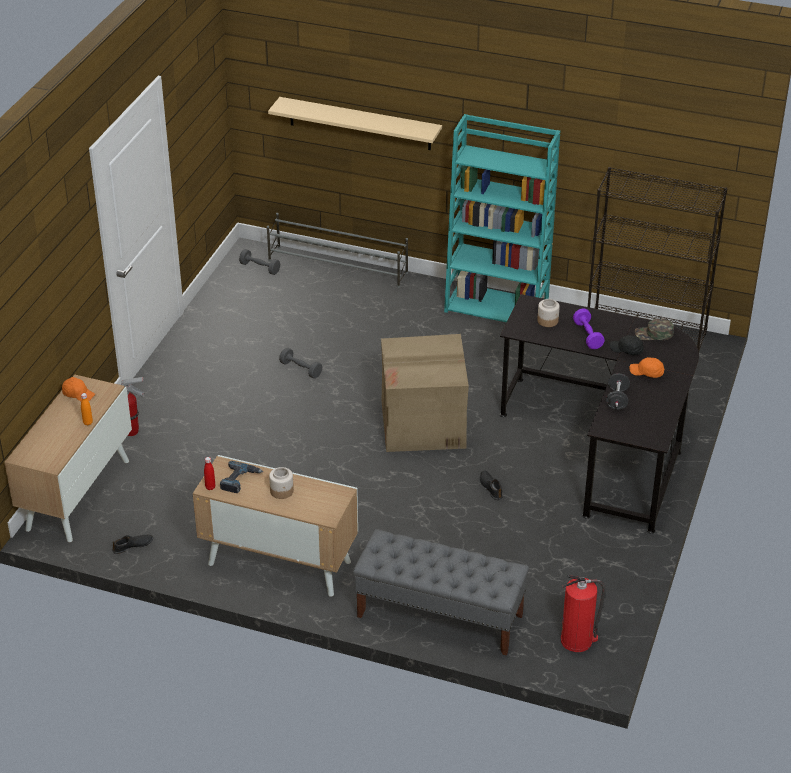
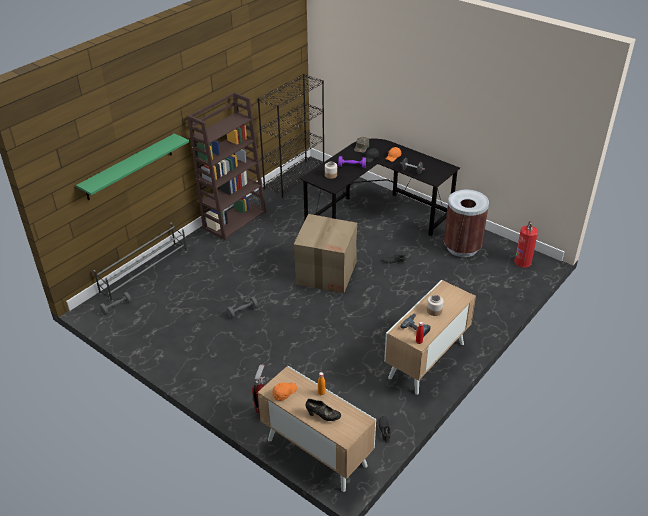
camera: 70 degrees left, 0 degrees up
beige shelf [268,97,442,150] -> green shelf [76,133,189,200]
grey bench [353,529,529,656] -> none
turquoise bookcase [444,114,560,323] -> brown bookcase [188,92,266,240]
none -> black shoe [306,399,341,421]
none -> brown trash can [444,190,489,257]

